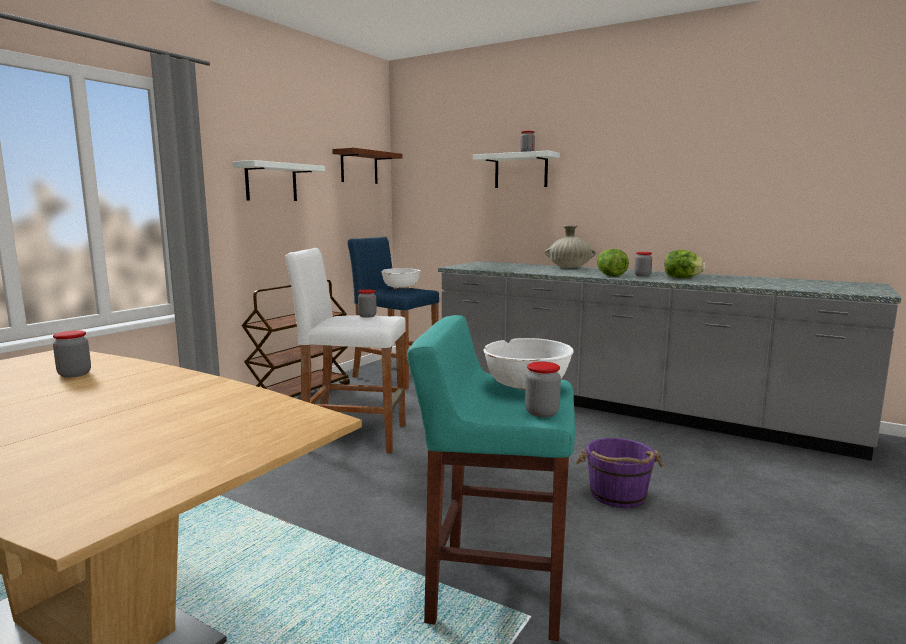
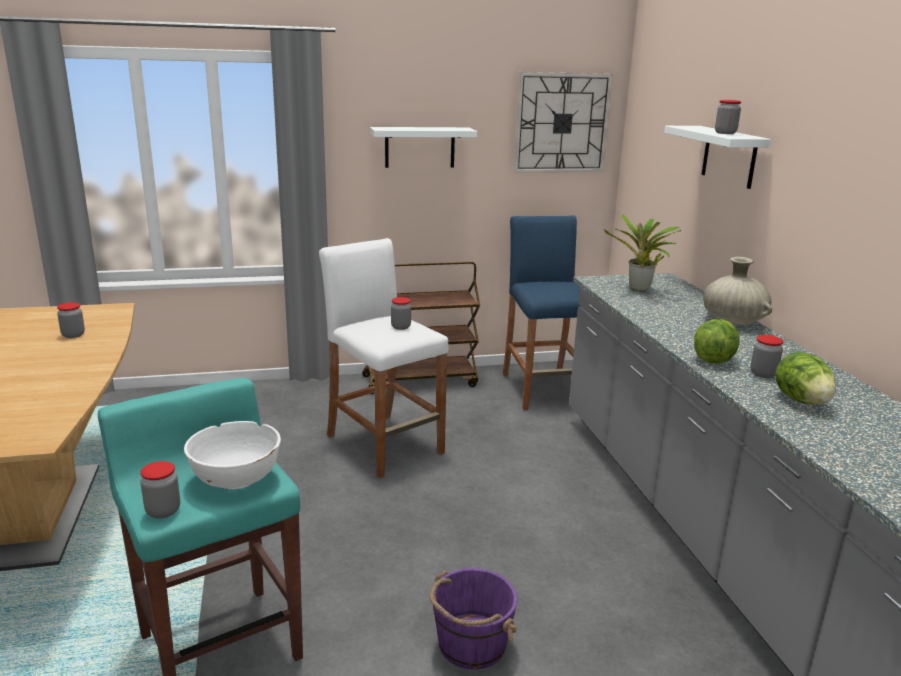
camera: 45 degrees right, 10 degrees up
brown shelf [332,148,403,184] -> wall clock [514,72,613,173]
white bowl [381,268,420,289] -> none
none -> potted plant [604,215,681,292]

